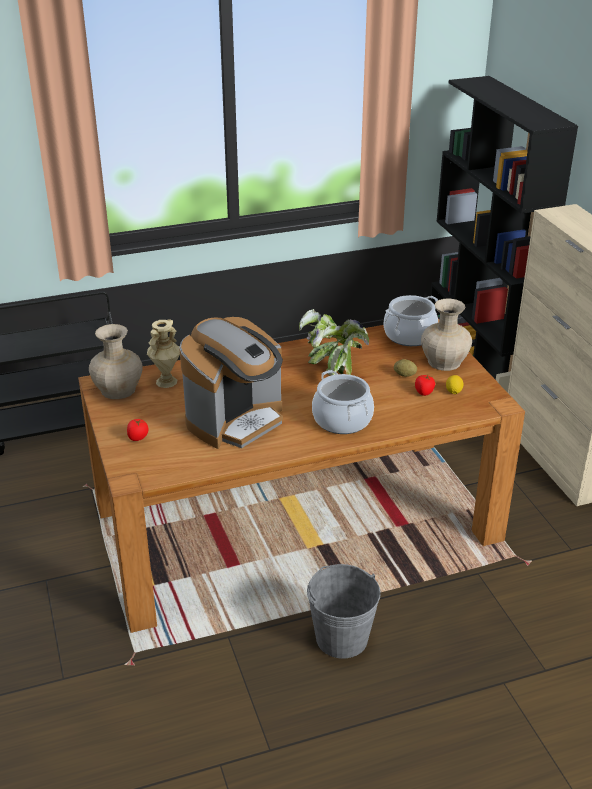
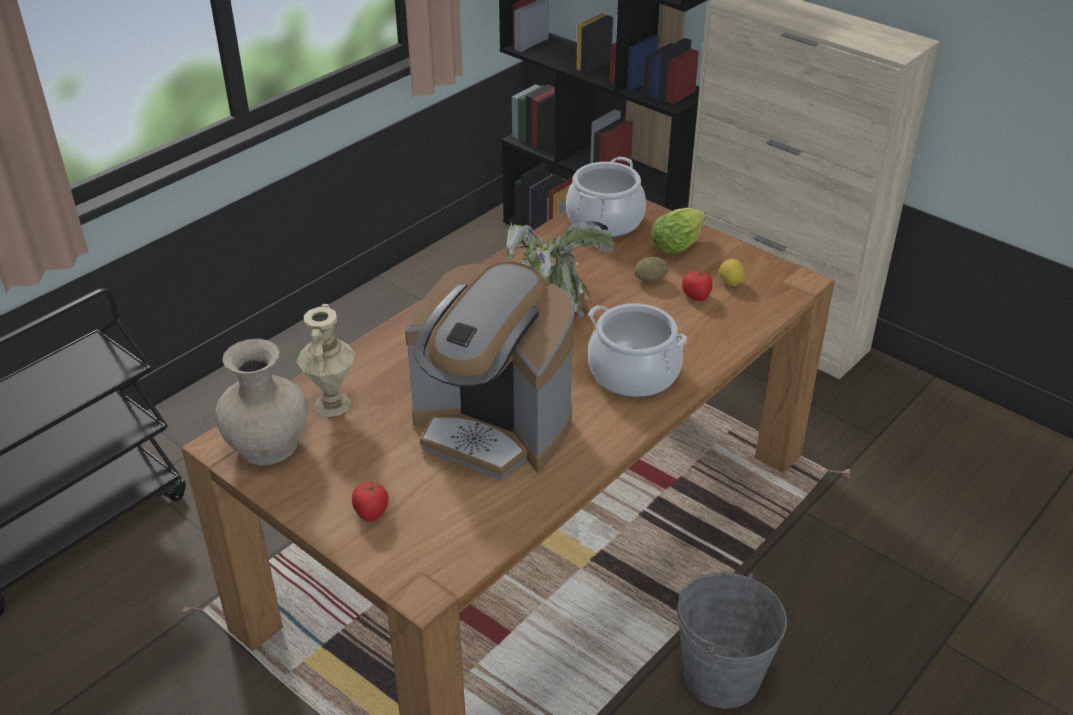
camera: 30 degrees left, 5 degrees up
coffee machine [179,317,283,449] -> coffee machine turned 105 degrees clockwise [405,261,575,480]
beige vase [421,299,472,371] -> lettuce [651,208,706,254]

